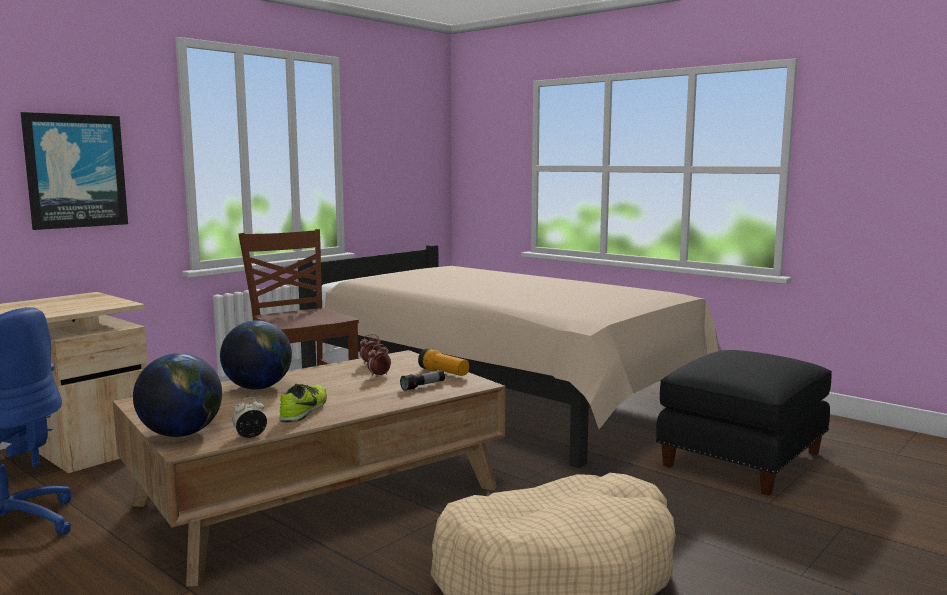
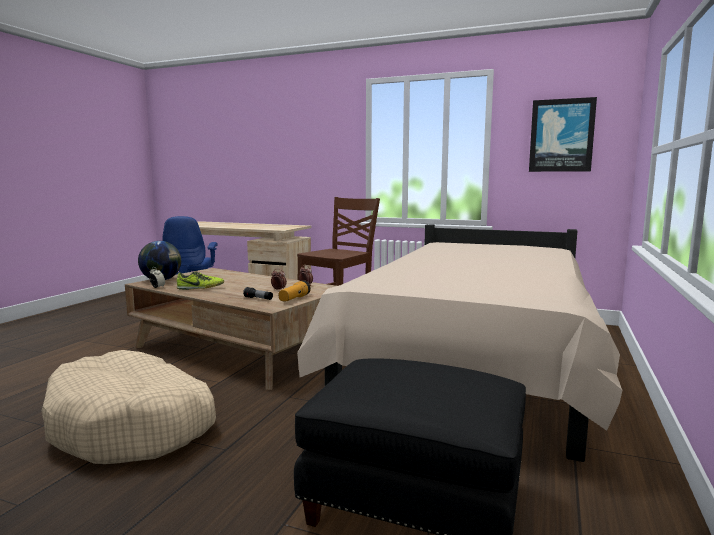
camera: 70 degrees right, 0 degrees up
picture [21,112,128,230] -> picture moved to [529,97,597,172]
globe [220,321,292,390] -> none

